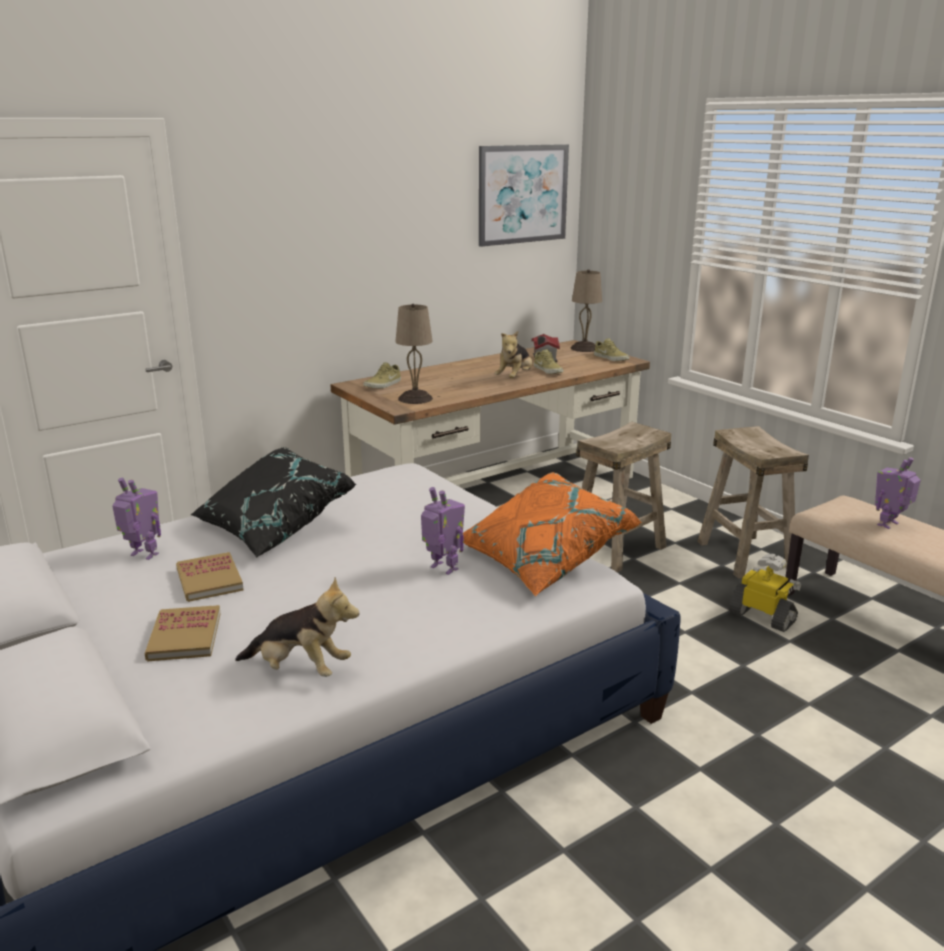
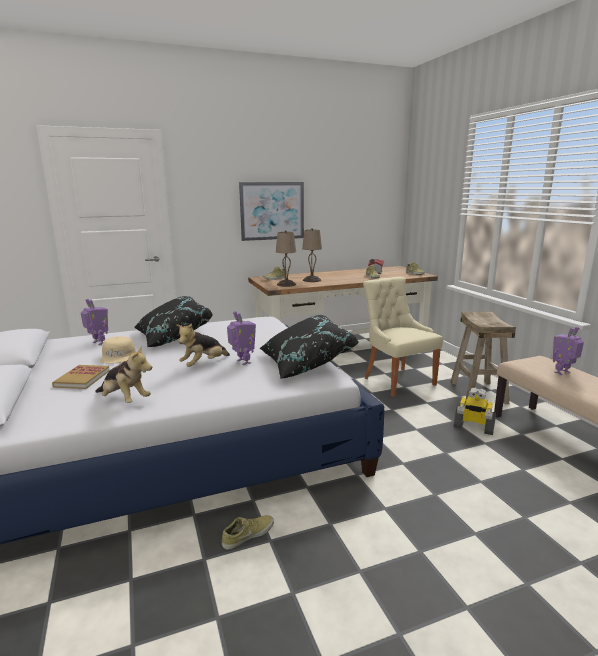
camera: 15 degrees right, 5 degrees down
book [176,552,243,602] -> beige cap [100,336,136,364]
orange pillow [463,472,642,596] -> black pillow [260,315,358,379]
picture [479,144,569,247] -> picture moved to [239,182,304,241]
plush toy [495,331,533,378] -> plush toy moved to [176,323,230,367]
beige table lamp [570,269,602,352] -> beige table lamp moved to [302,228,322,282]
beige stool [576,422,671,572] -> beige chair [363,277,443,397]
toy robot [729,554,801,632] -> toy robot turned 150 degrees clockwise [453,387,496,435]
none -> beige shoe [222,515,274,550]

